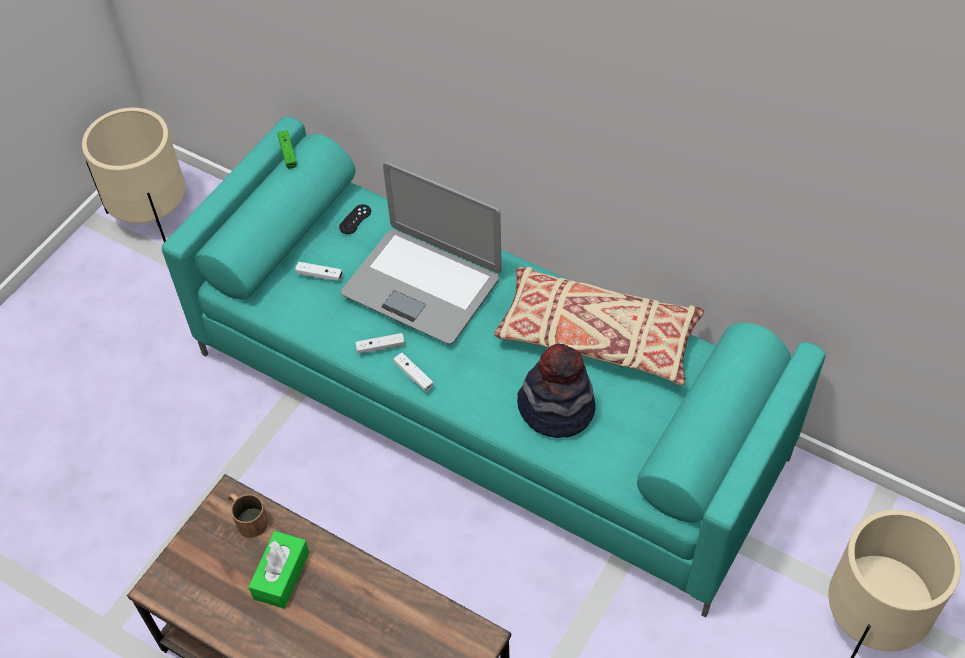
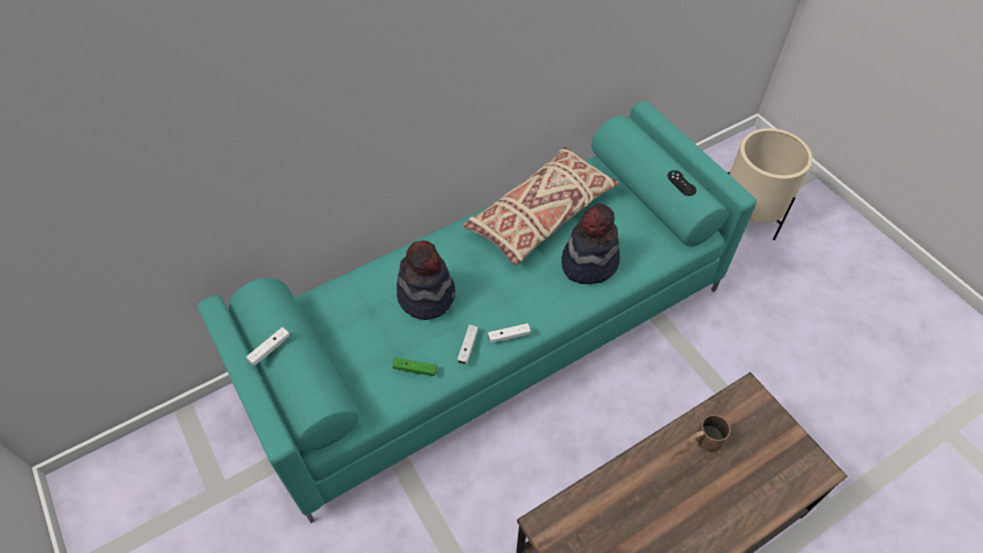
camera: 65 degrees left, 0 degrees up
beige planter [82,108,185,242] -> none
brown mug [228,493,268,538] -> brown mug moved to [686,415,731,452]
green tissue box [249,531,309,609] -> none
green game controller [277,130,297,169] -> green game controller moved to [392,358,437,376]
white game controller [295,262,342,281] -> white game controller moved to [246,327,290,366]
black game controller [339,204,371,234] -> black game controller moved to [667,170,696,196]
laptop [341,162,502,344] -> hat [397,240,455,320]

